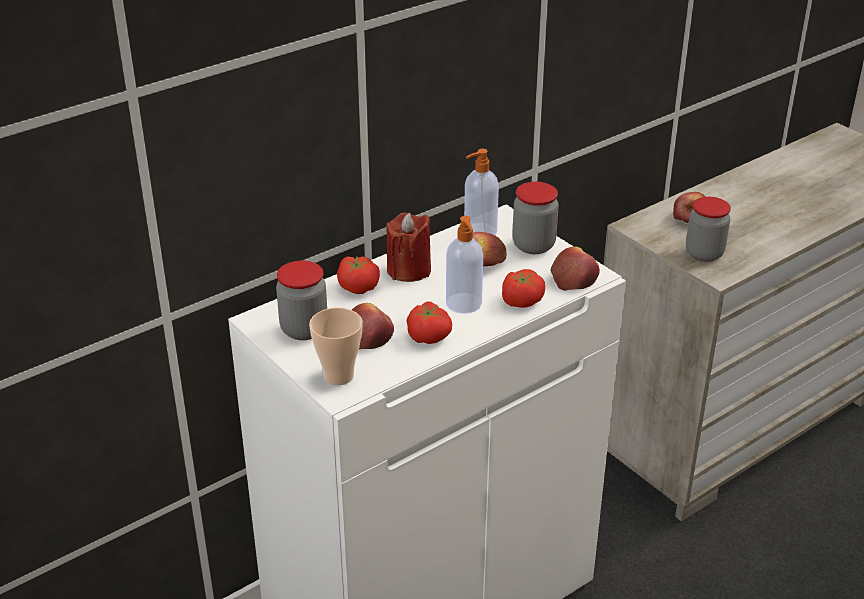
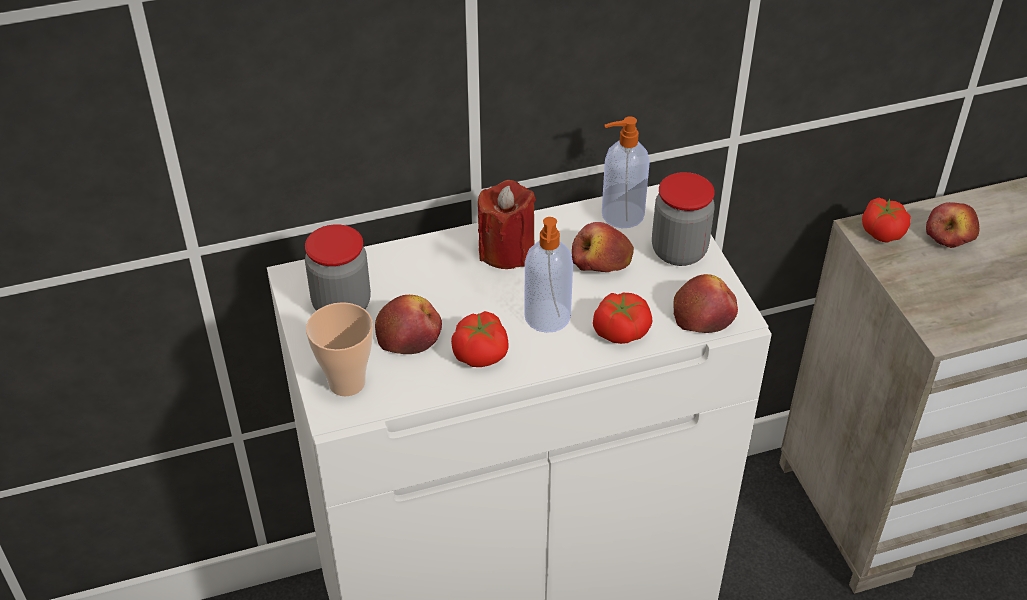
camera: 20 degrees right, 10 degrees up
tomato [337,256,380,294] -> tomato moved to [862,198,911,243]
jar [686,197,731,262] -> none

